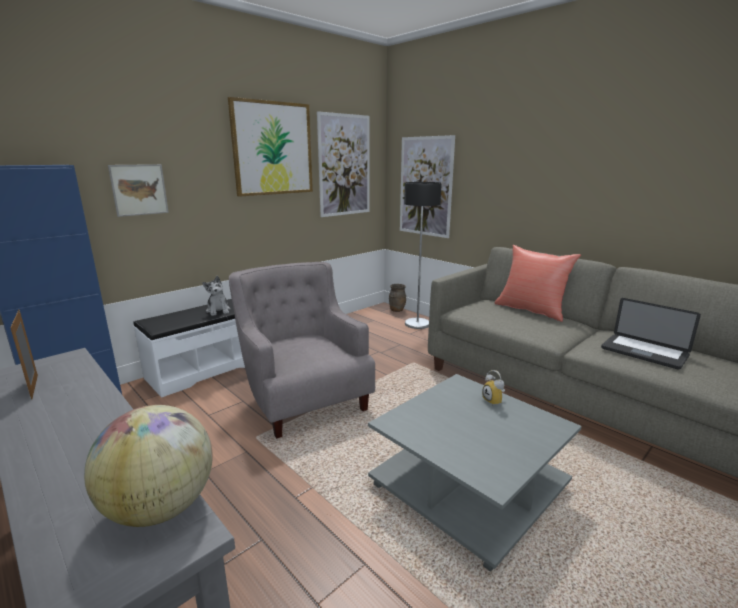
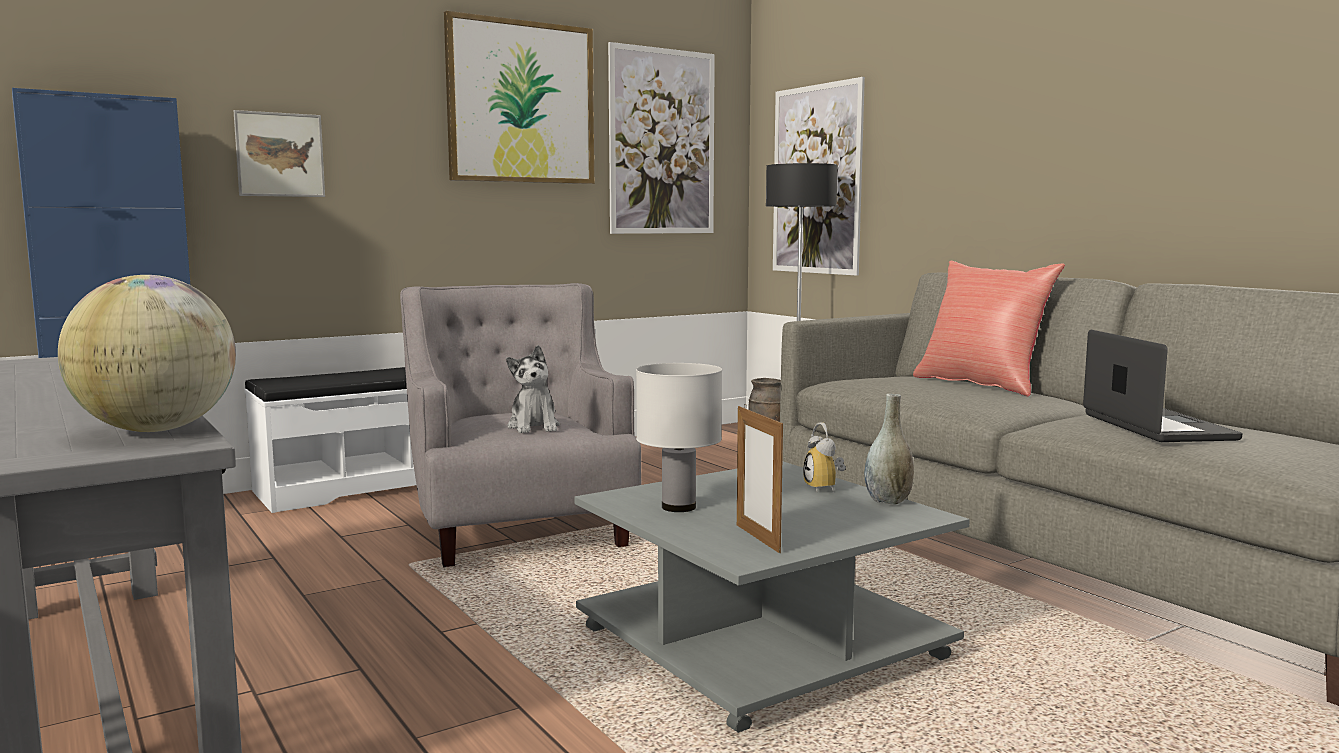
camera: 10 degrees right, 10 degrees down
picture frame [10,310,38,400] -> picture frame moved to [737,404,783,553]
plush toy [202,276,230,316] -> plush toy moved to [506,345,560,433]
laptop [601,298,701,370] -> laptop turned 150 degrees counterclockwise [1083,330,1242,442]
none -> white table lamp [636,363,722,512]
none -> grey vase [864,394,914,505]

